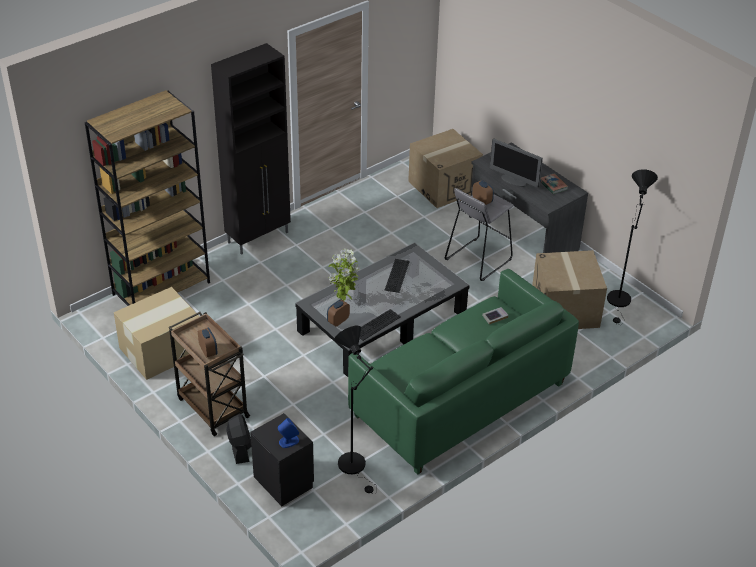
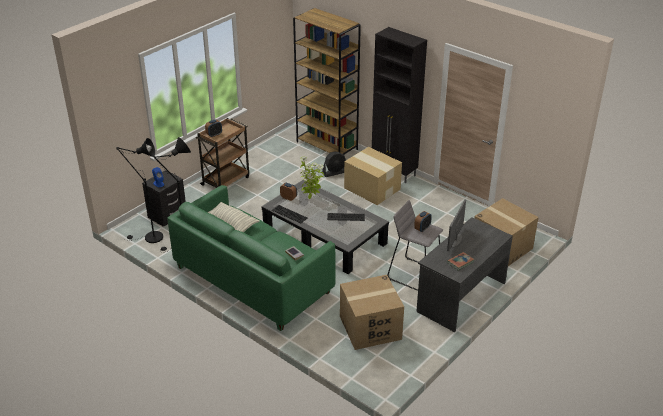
camera: 80 degrees right, 5 degrees down
cardboard box [114,287,200,380] -> cardboard box moved to [344,147,402,205]
black fan [226,414,251,464] -> black fan moved to [322,151,346,177]
black floor lamp [607,169,658,325] -> black floor lamp moved to [116,138,163,243]
none -> pillow [208,202,260,232]

